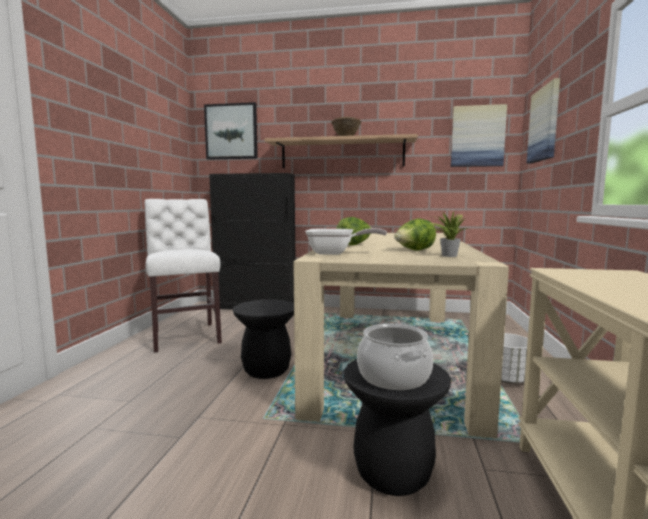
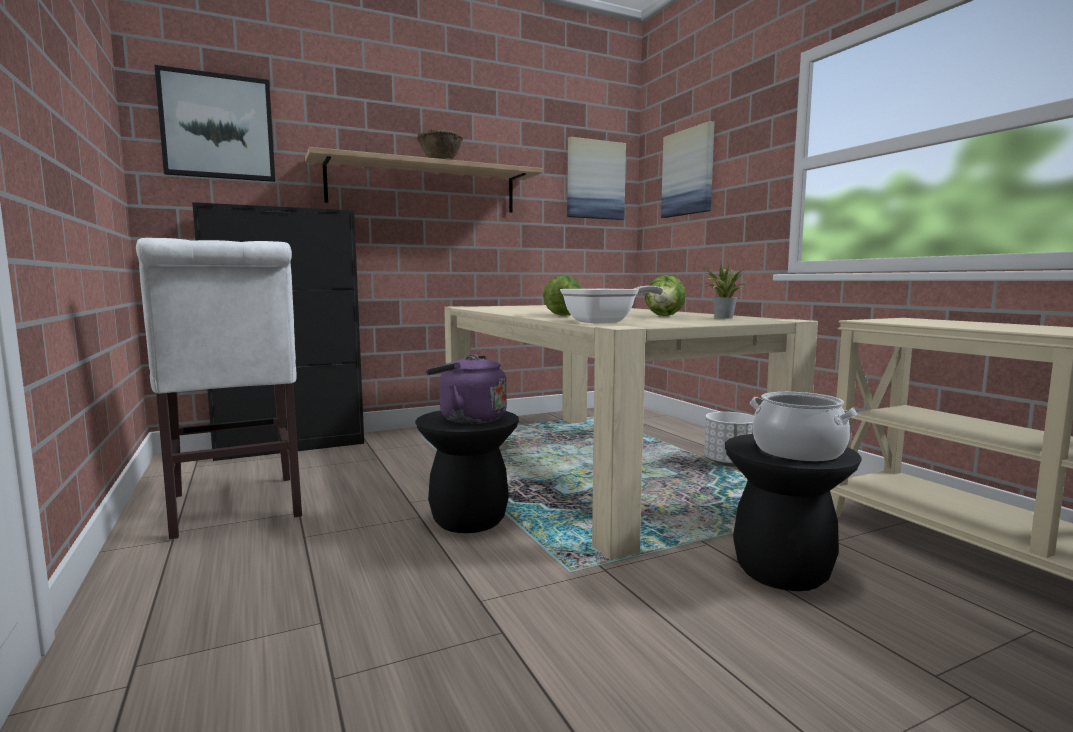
camera: 35 degrees left, 0 degrees up
white chair [144,199,222,353] -> white chair turned 150 degrees counterclockwise [136,238,302,539]
none -> purple kettle [426,354,507,424]

